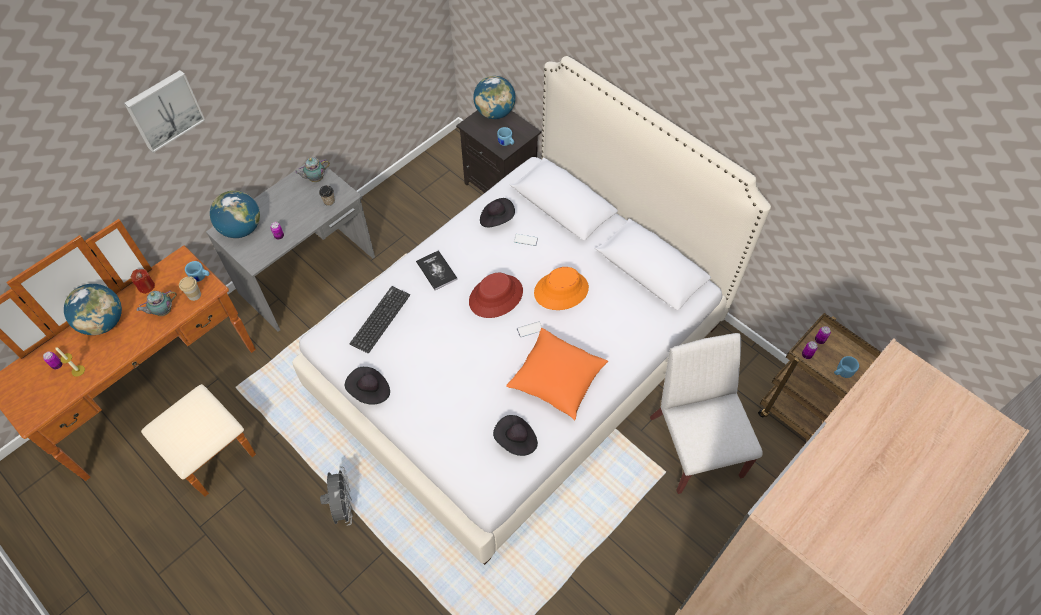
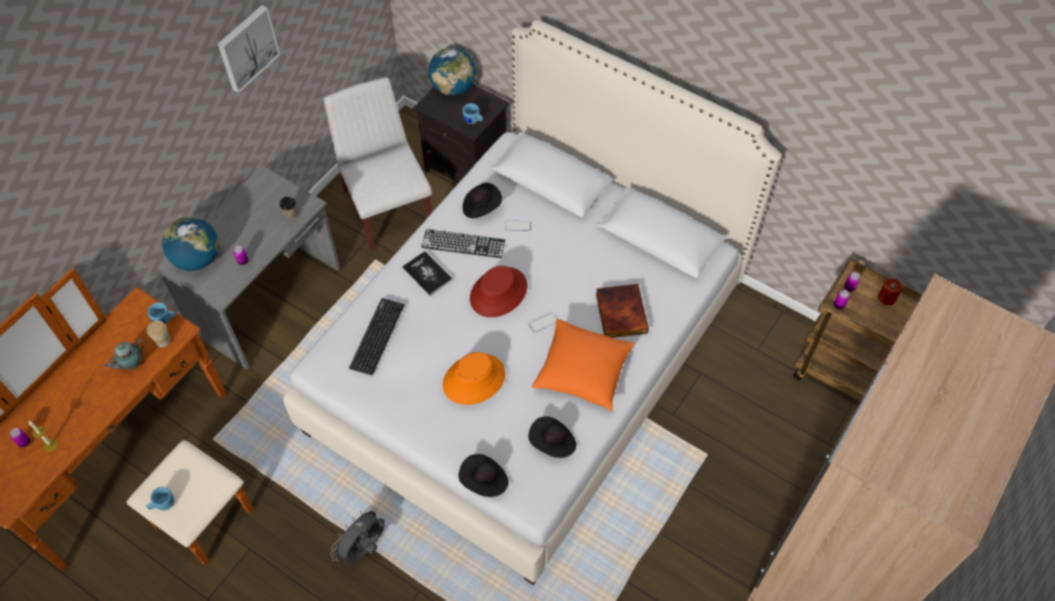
camera: 10 degrees left, 0 degrees up
globe [64,284,122,335] -> none
picture [124,70,205,153] -> picture moved to [218,5,281,93]
red candle [131,269,155,294] -> red candle moved to [877,278,903,306]
teapot [295,158,330,182] -> none
grey fan [320,466,353,525] -> grey fan turned 120 degrees counterclockwise [330,506,385,566]
black hat [345,367,390,405] -> black hat moved to [459,454,509,497]
orange hat [534,267,589,310] -> orange hat moved to [443,352,505,405]
white chair [650,333,763,494] -> white chair moved to [323,77,432,250]
blue mug [834,356,859,378] -> blue mug moved to [146,487,174,510]
none -> keyboard [421,229,505,258]
none -> book [596,284,649,338]

